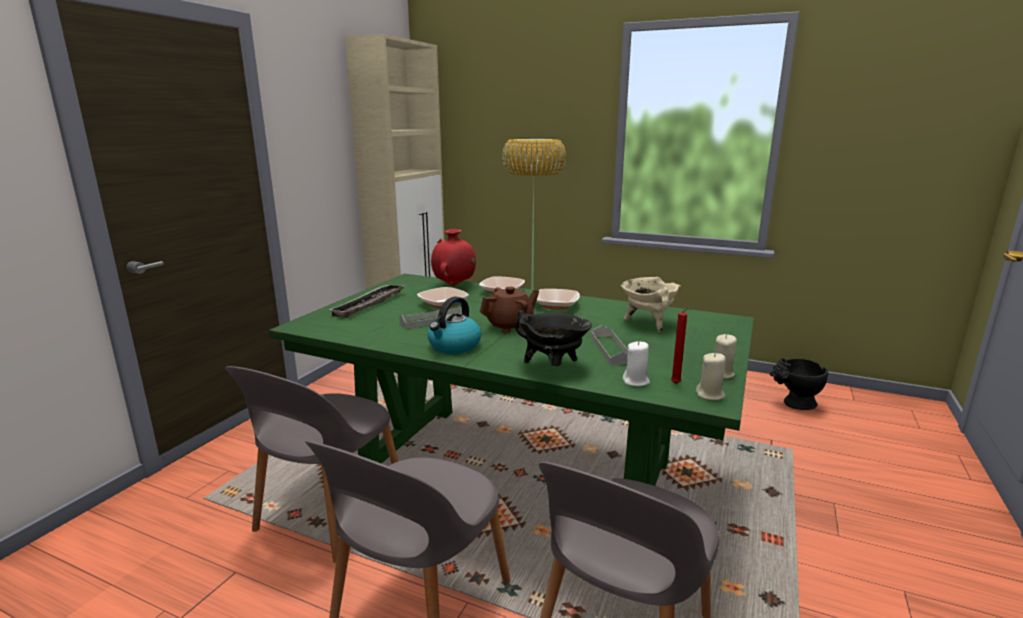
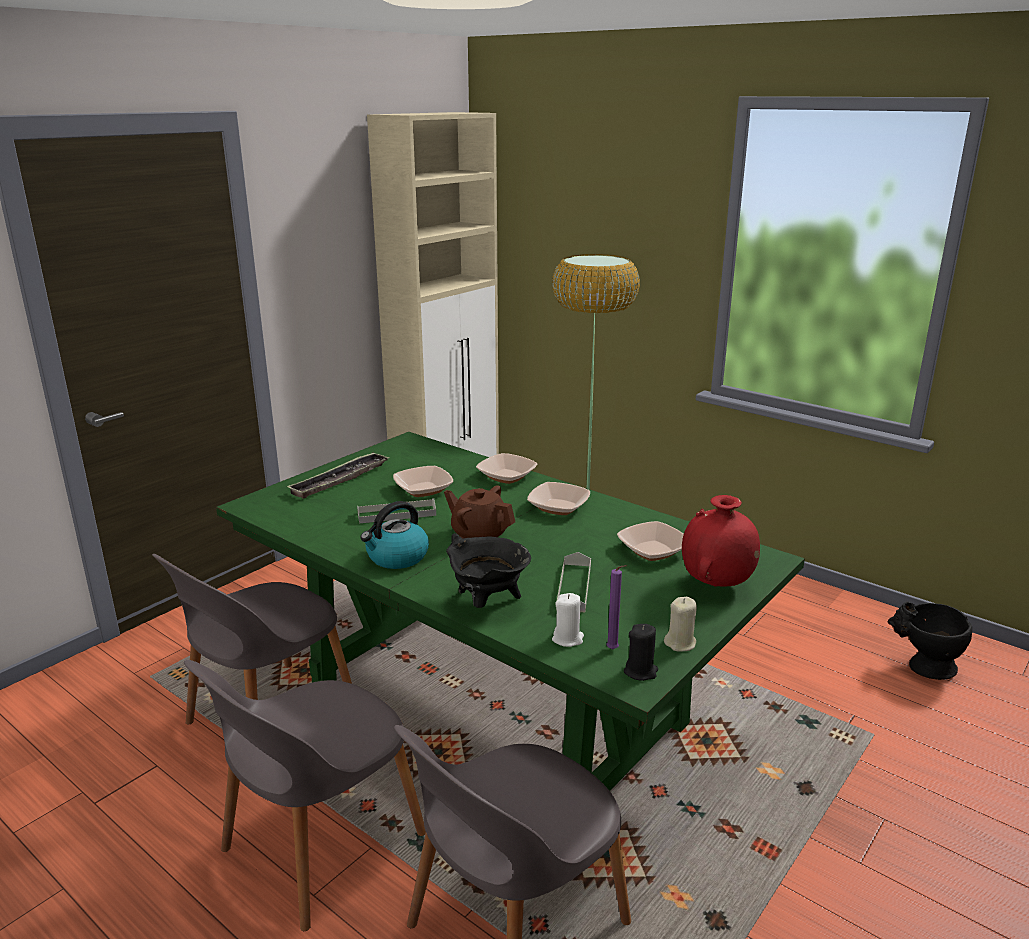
camera: 15 degrees right, 5 degrees up
red vase [431,229,476,286] -> red vase moved to [682,495,760,587]
brown teapot [480,287,539,333] -> brown teapot turned 135 degrees counterclockwise [444,485,515,539]
beige cooking pot [621,277,681,332] -> bowl [617,521,684,561]
red candle [671,306,693,384] -> purple candle [606,565,627,650]
beige candle [696,352,726,400] -> black candle [624,624,658,681]

